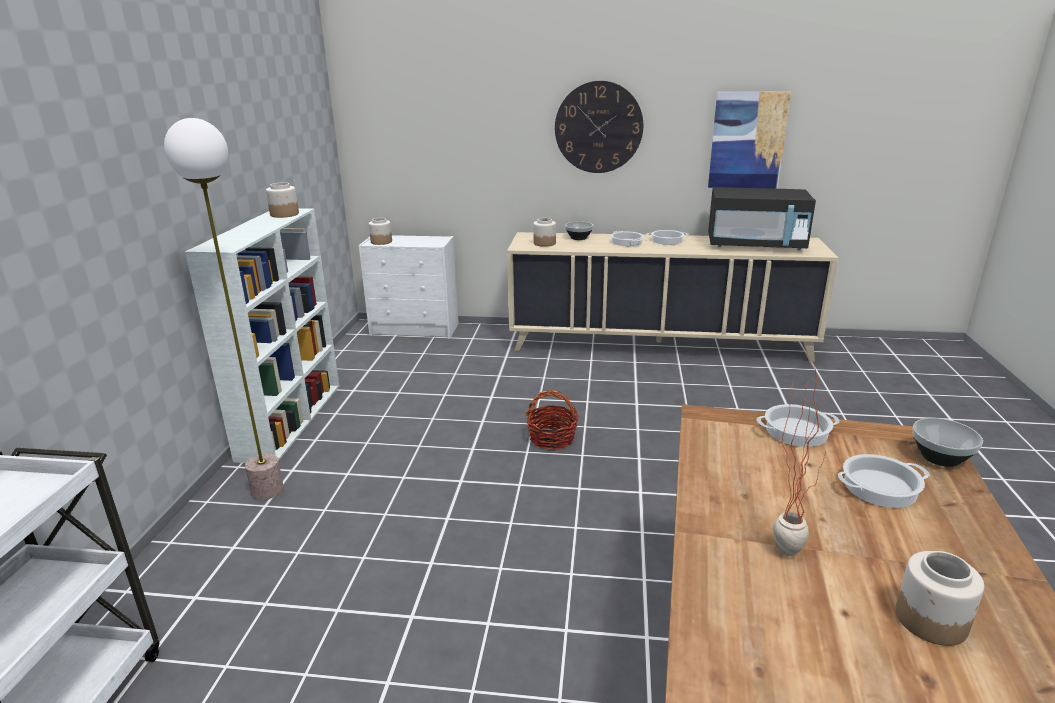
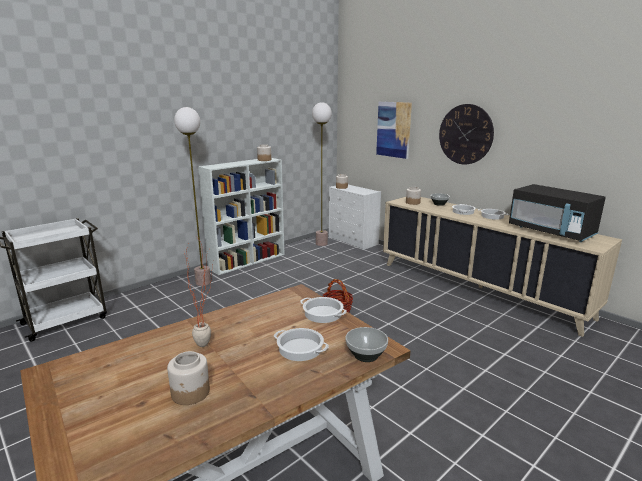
camera: 40 degrees right, 5 degrees down
picture [708,91,791,189] -> picture moved to [376,102,412,159]
none -> floor lamp [312,102,332,246]

